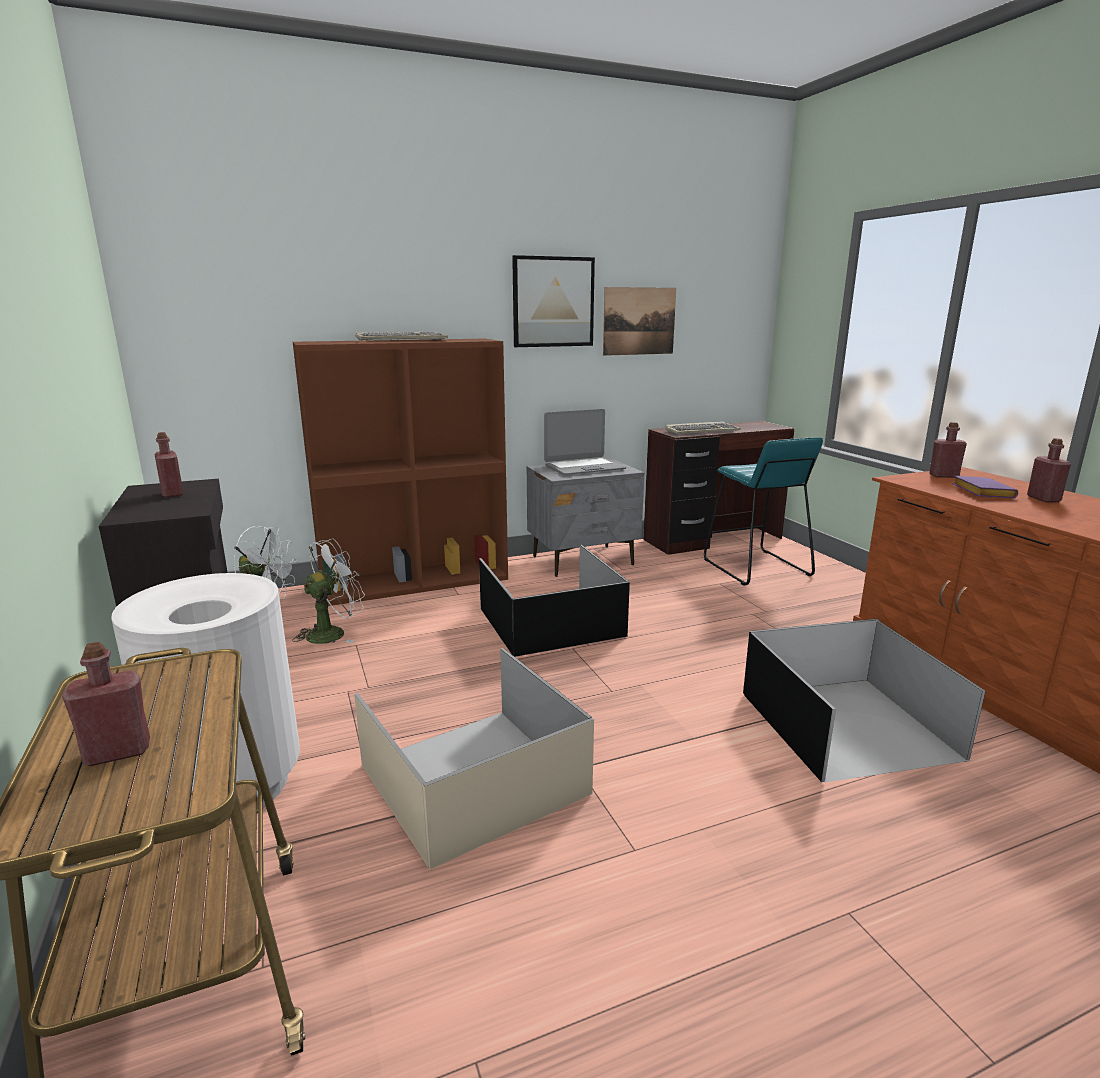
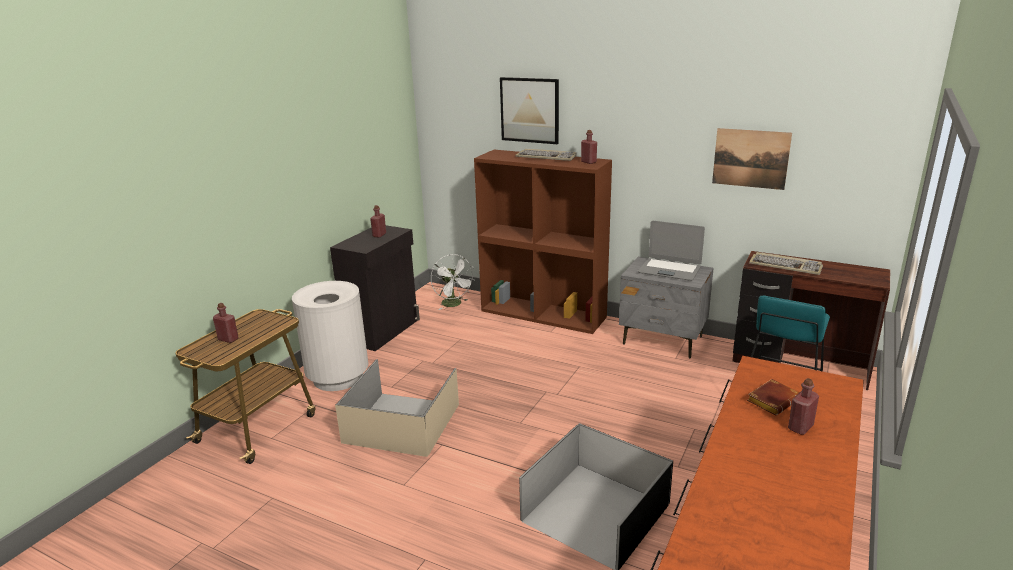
camera: 50 degrees right, 5 degrees up
white fan [292,538,365,644] -> none
black storage box [479,545,630,657] -> none
picture [512,255,595,347] -> picture moved to [500,77,559,144]
red bottle [929,422,967,478] -> red bottle moved to [581,130,597,164]
purple book [952,476,1018,498] -> brown book [747,379,800,416]

